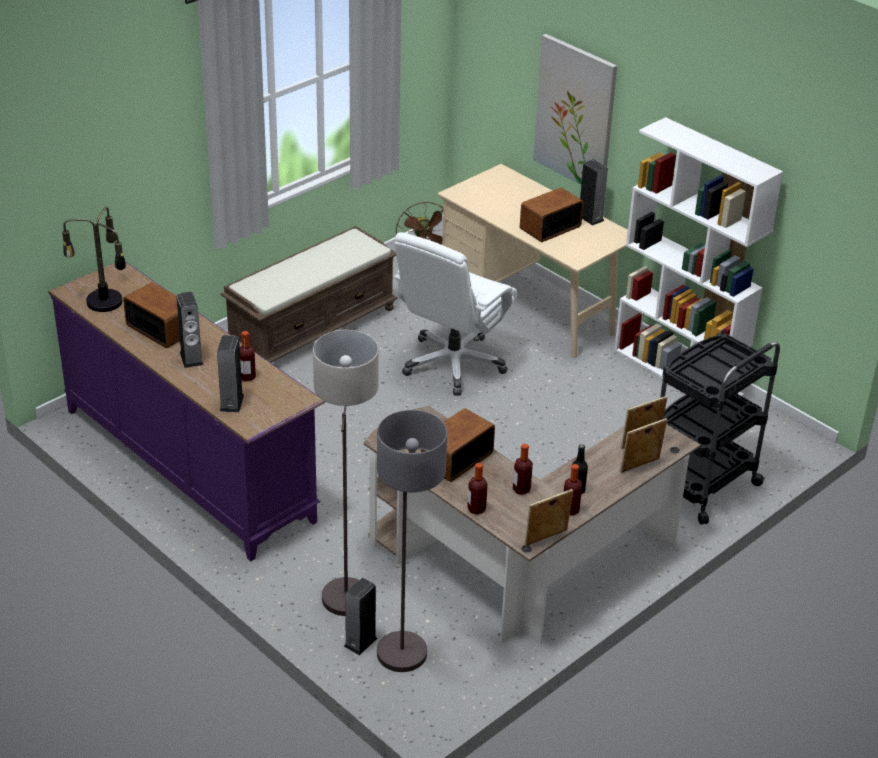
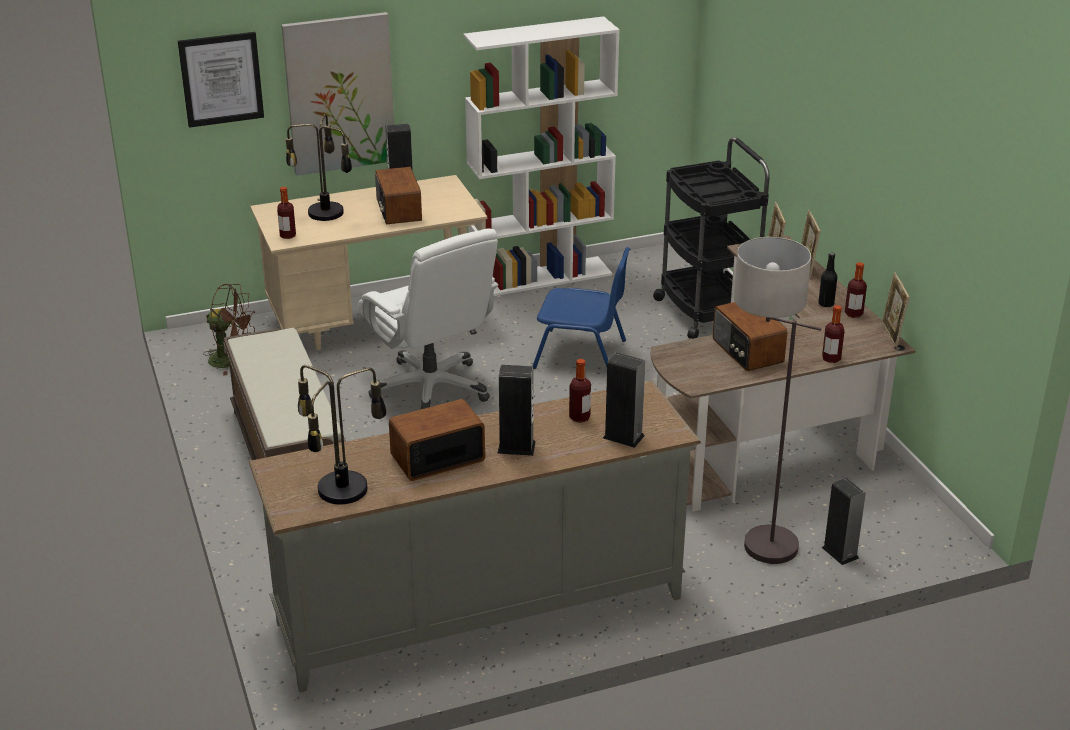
camera: 65 degrees left, 5 degrees down
purple cabinet [48,261,326,561] -> grey cabinet [249,381,701,692]
grey floor lamp [377,410,447,672] -> none
bottle [513,443,533,495] -> bottle moved to [277,187,296,239]
none -> picture [178,32,264,128]
none -> table lamp [286,114,352,221]
none -> blue chair [533,247,630,369]

